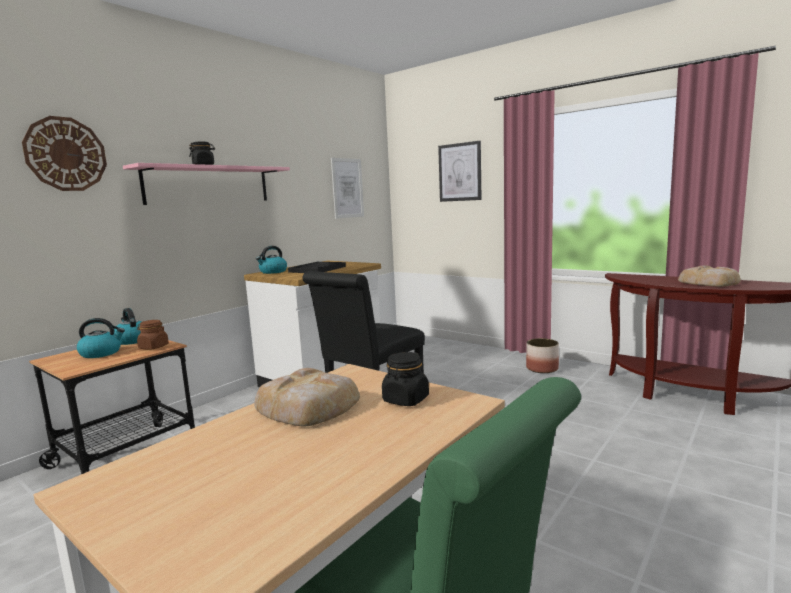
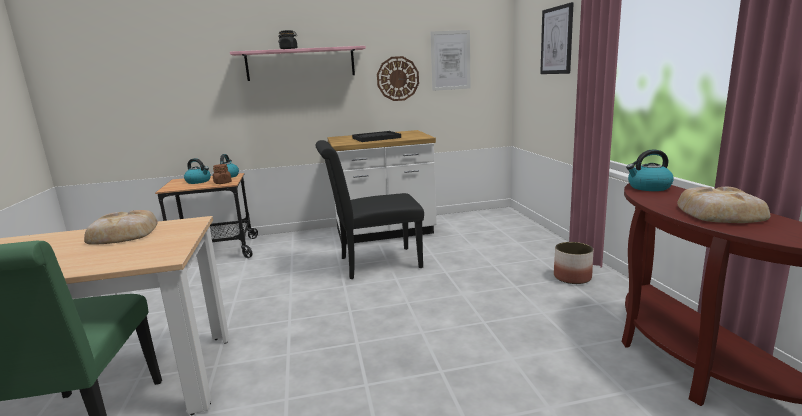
camera: 40 degrees right, 5 degrees up
wall clock [22,116,107,191] -> wall clock moved to [377,56,419,101]
kettle [256,246,287,274] -> kettle moved to [626,149,674,191]
black jar [382,352,429,406] -> none

